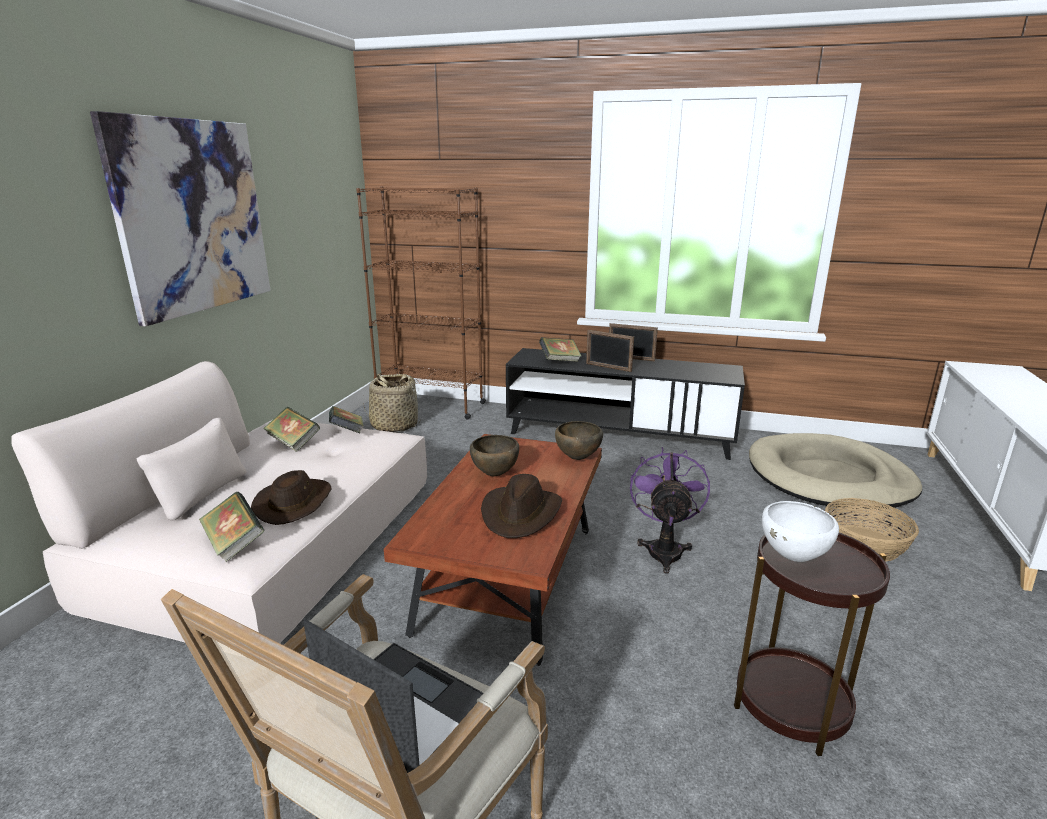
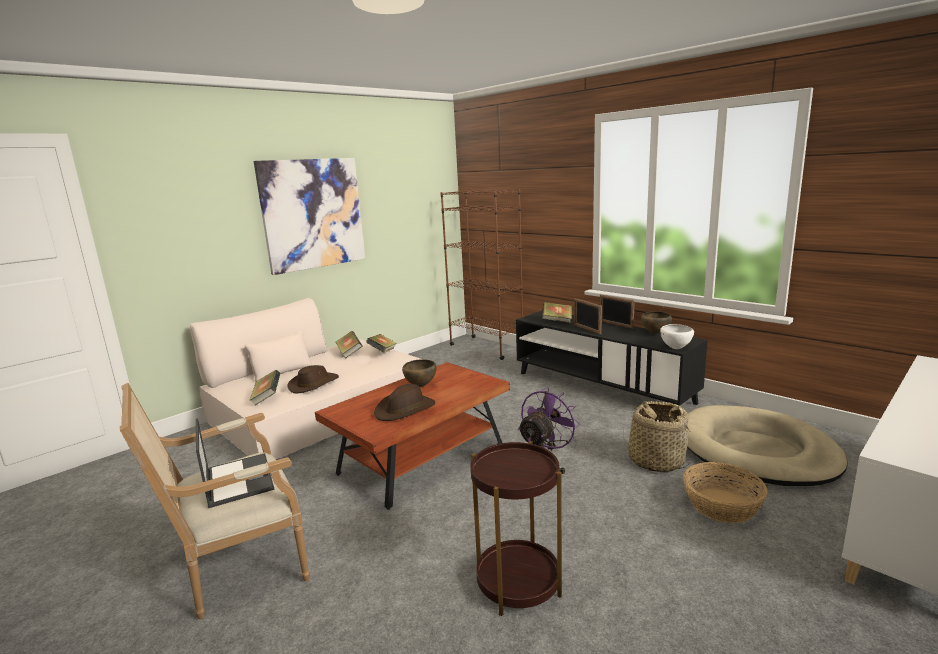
camera: 30 degrees right, 5 degrees down
basket [363,374,421,432] -> basket moved to [623,401,691,473]
brown bowl [555,421,603,460] -> brown bowl moved to [641,312,672,334]
white bowl [762,501,839,562] -> white bowl moved to [660,324,694,349]

